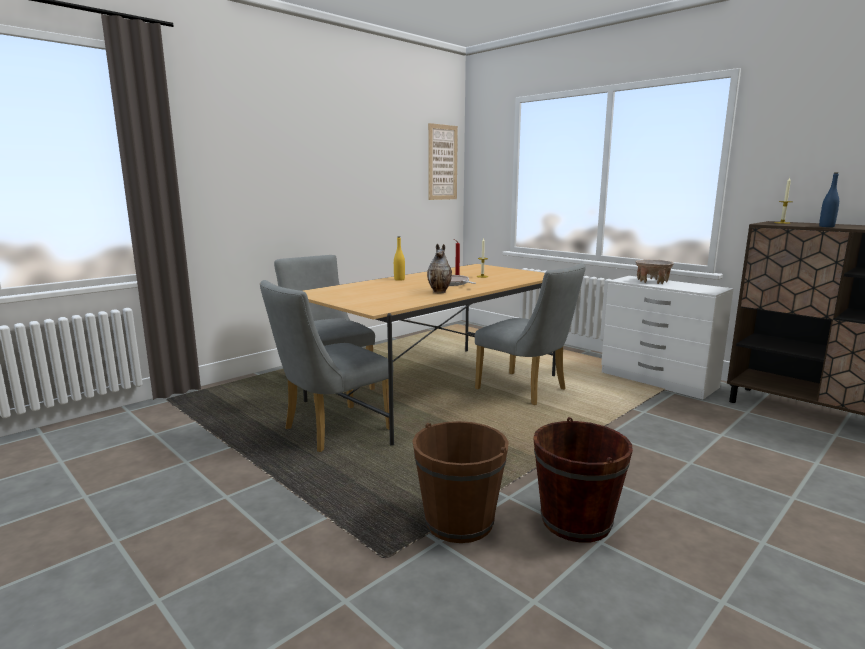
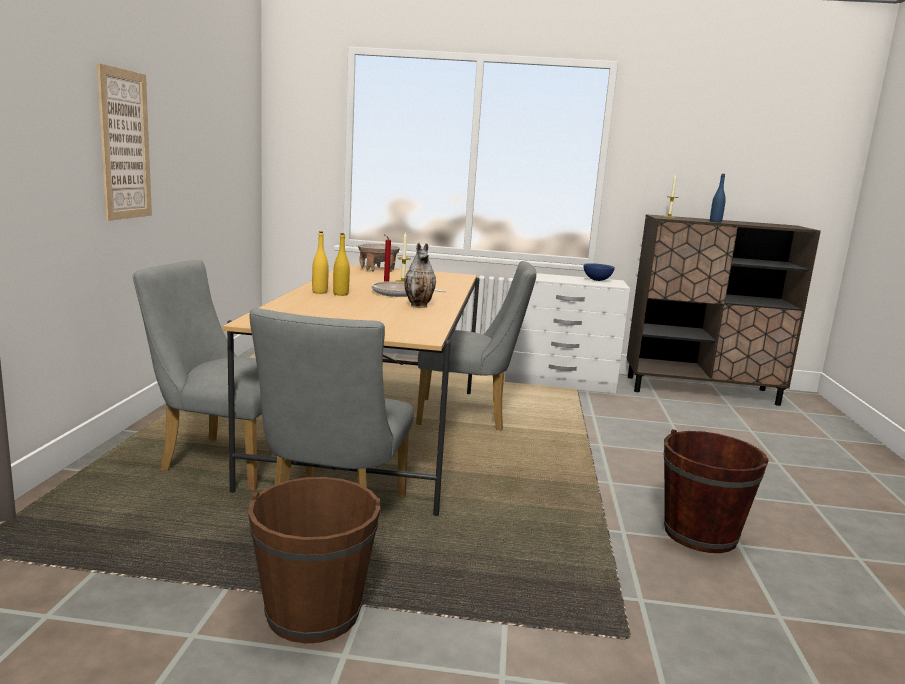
camera: 40 degrees left, 0 degrees up
brown bucket [412,421,509,543] -> brown bucket moved to [248,477,381,644]
picture [428,123,458,200] -> picture moved to [97,63,152,221]
beige bowl [635,259,674,284] -> beige bowl moved to [358,243,400,272]
none -> yellow bottle [333,233,350,296]
none -> blue bowl [584,263,615,281]

